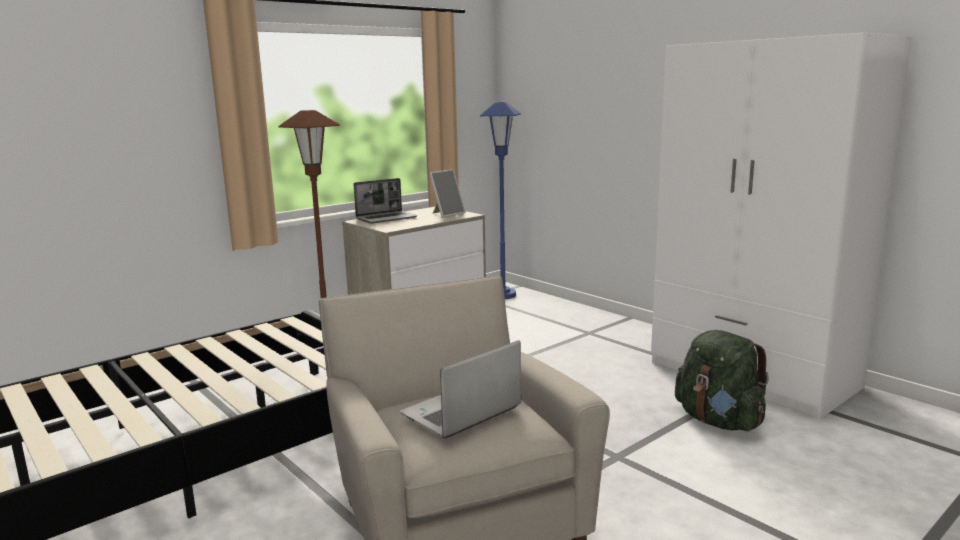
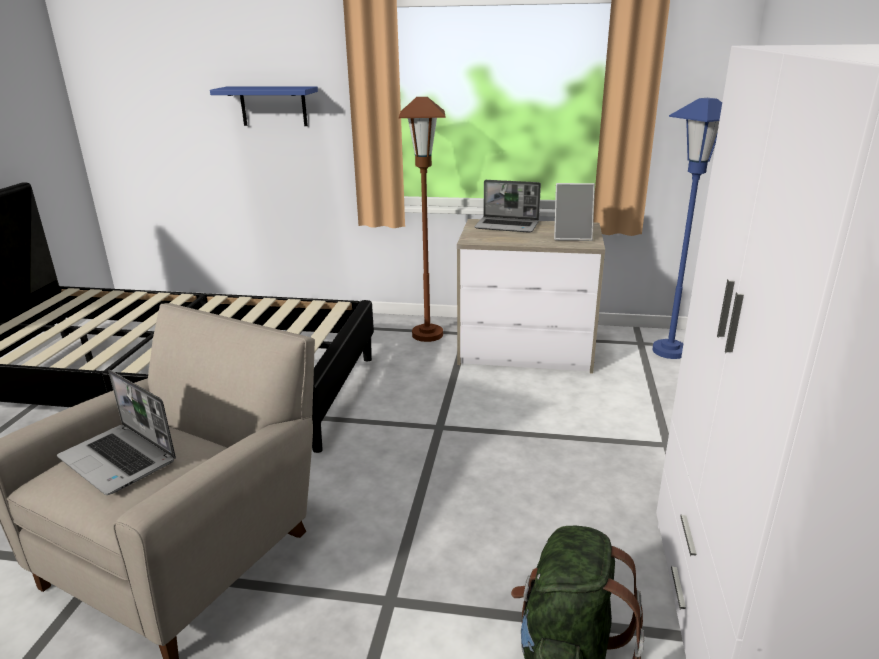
camera: 50 degrees right, 10 degrees up
laptop [400,341,521,439] -> laptop turned 150 degrees counterclockwise [57,370,176,495]
none -> blue shelf [210,86,318,126]

